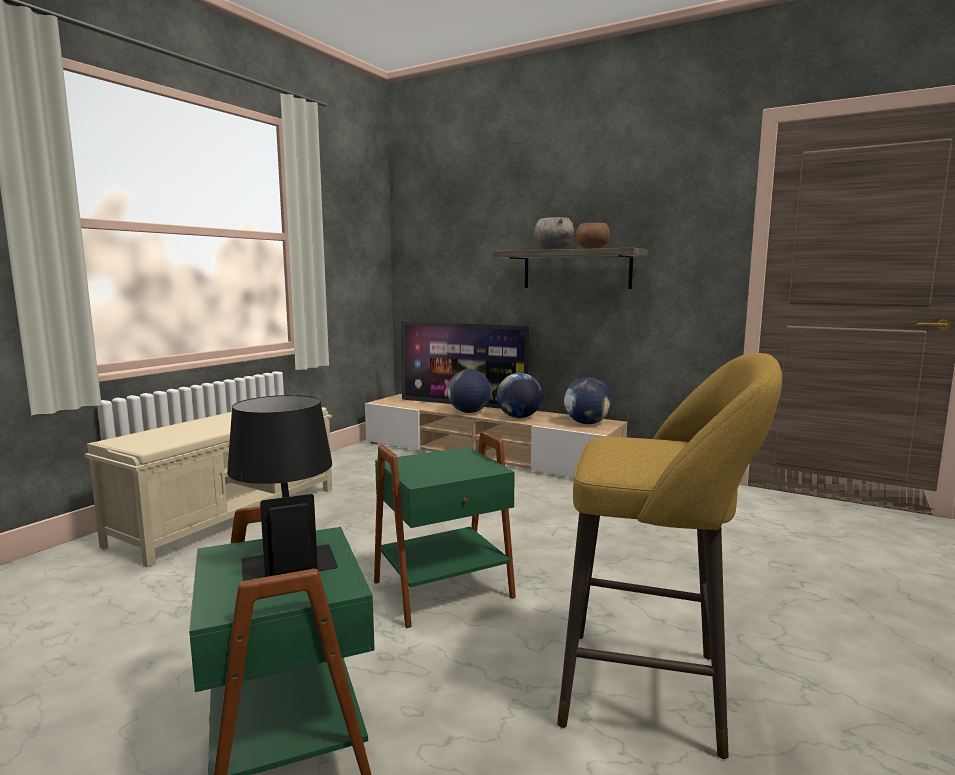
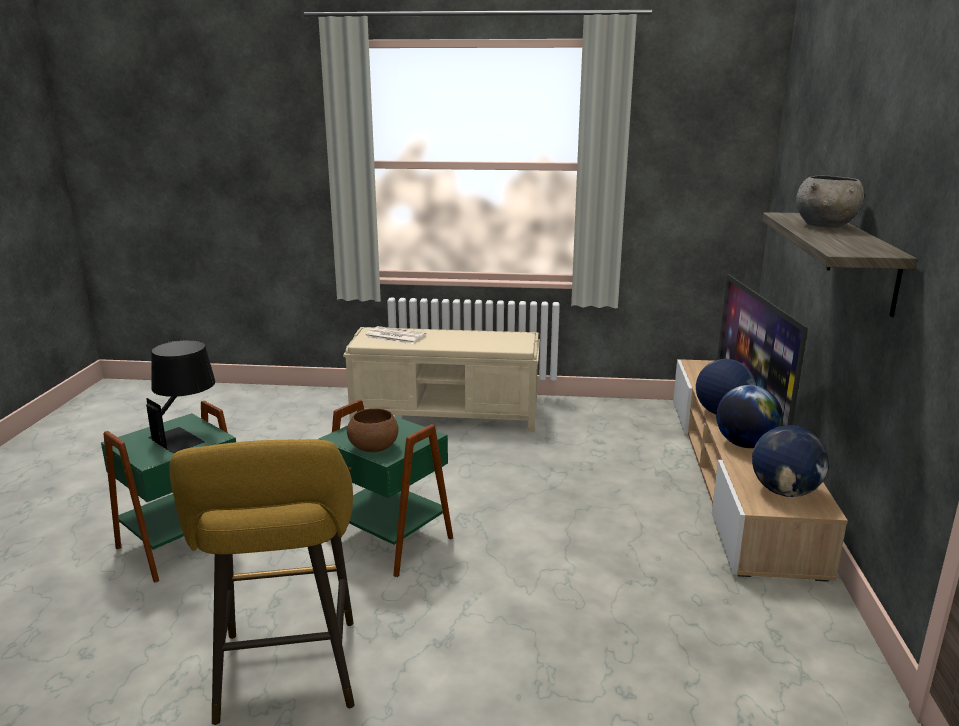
camera: 65 degrees right, 10 degrees up
brown bowl [576,223,610,249] -> brown bowl moved to [347,408,399,452]
none -> newspaper [365,326,426,344]

